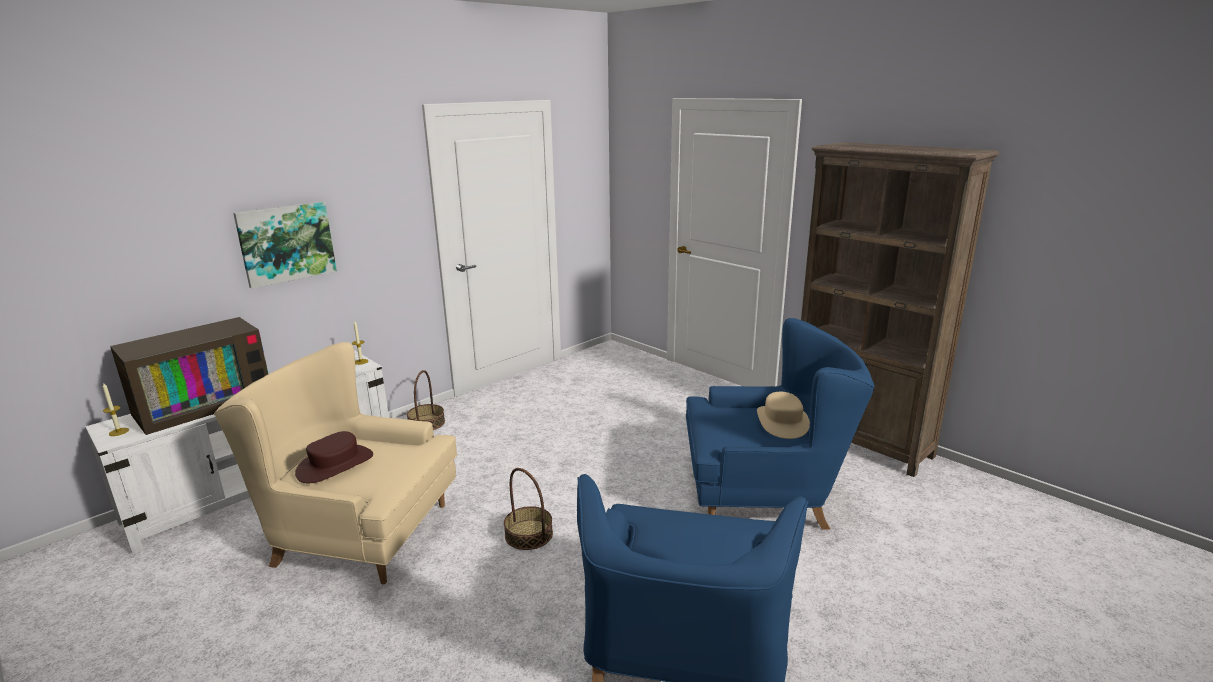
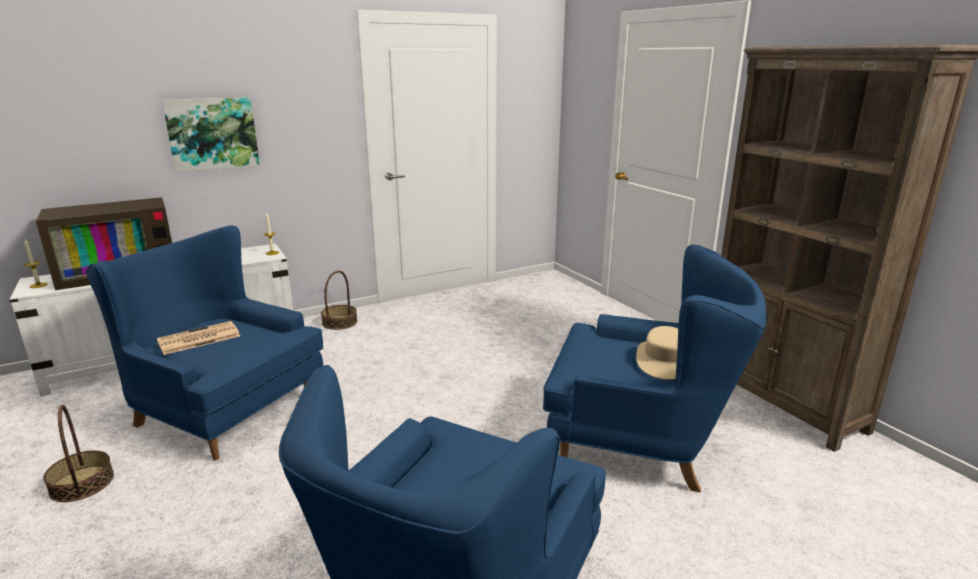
camera: 15 degrees right, 0 degrees up
beige armchair [214,342,457,584] -> blue armchair [86,225,323,460]
brown hat [295,431,373,483] -> newspaper [157,321,240,355]
basket [504,468,553,550] -> basket moved to [43,405,114,502]

